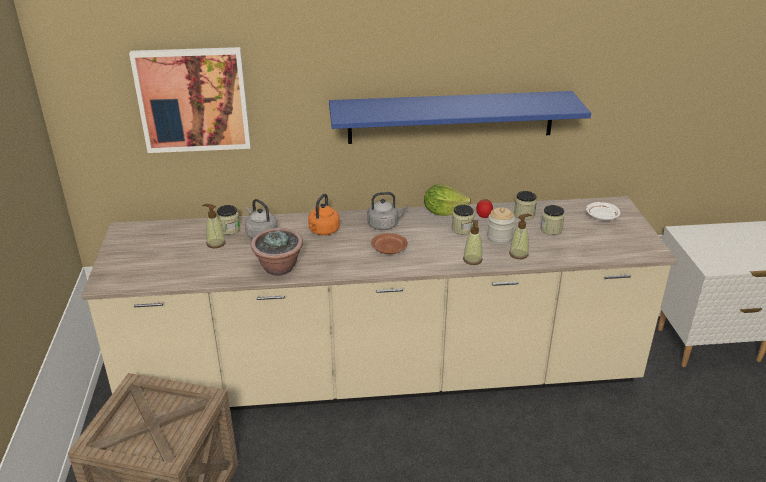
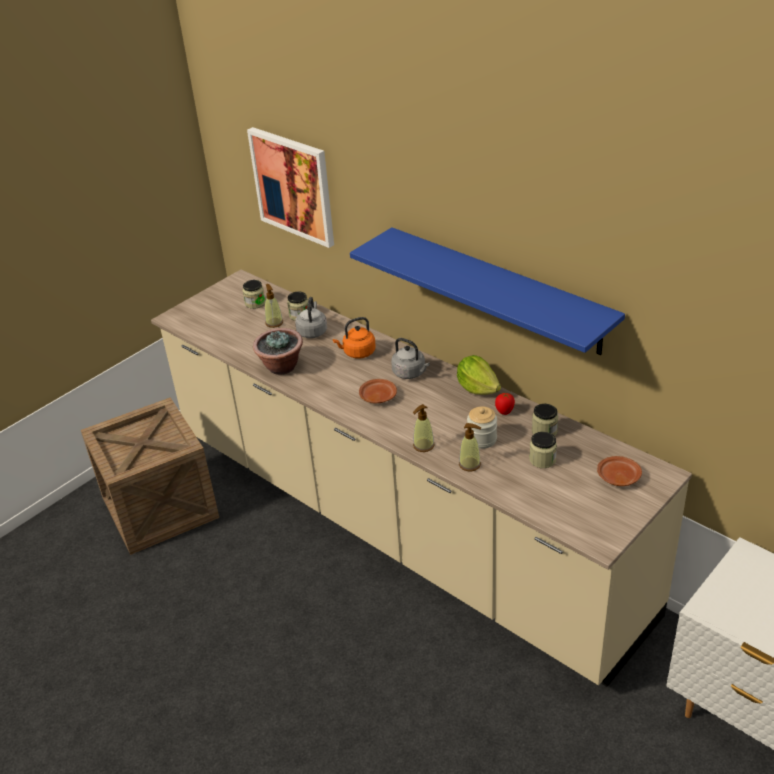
camera: 50 degrees right, 5 degrees up
jar [452,205,474,235] -> jar moved to [243,280,266,309]
white plate [586,202,620,220] -> brown plate [597,456,642,486]

